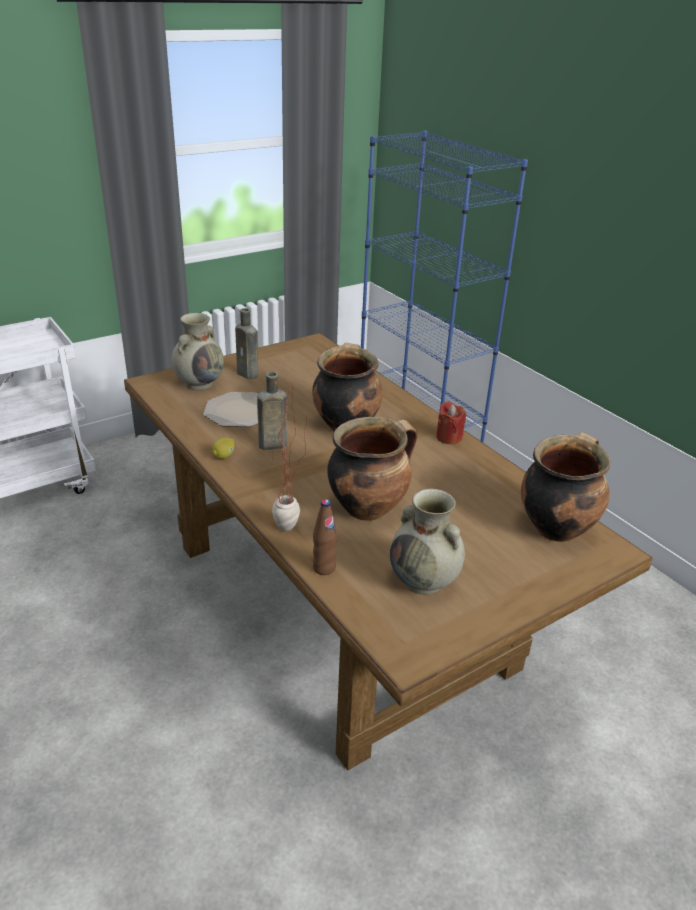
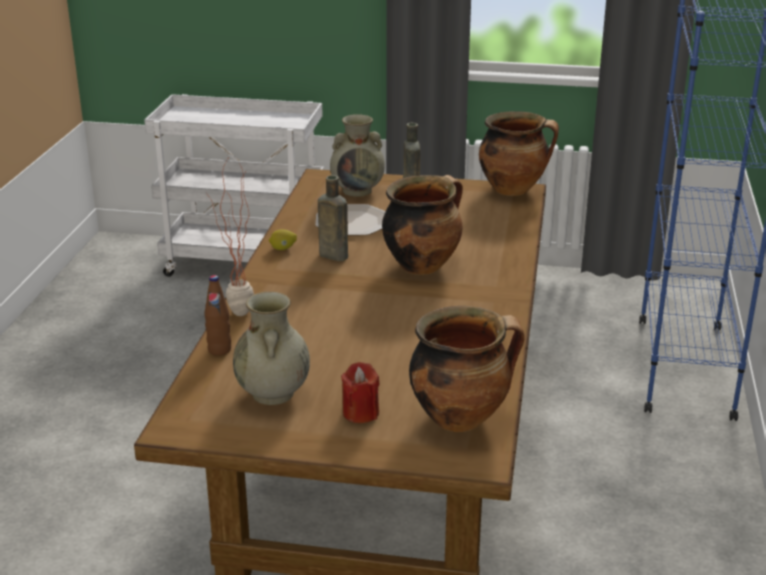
camera: 45 degrees right, 5 degrees down
cooking pot [327,417,417,521] -> cooking pot moved to [479,111,559,196]
red candle [436,401,466,444] -> red candle moved to [341,362,379,423]

